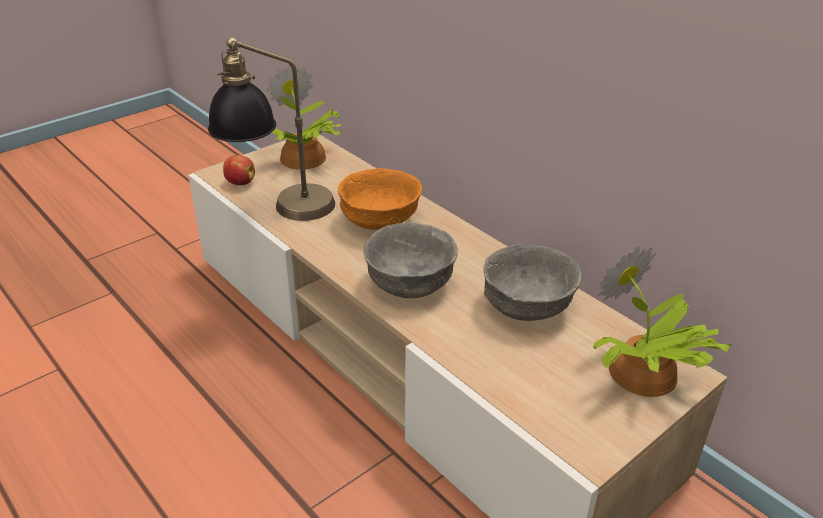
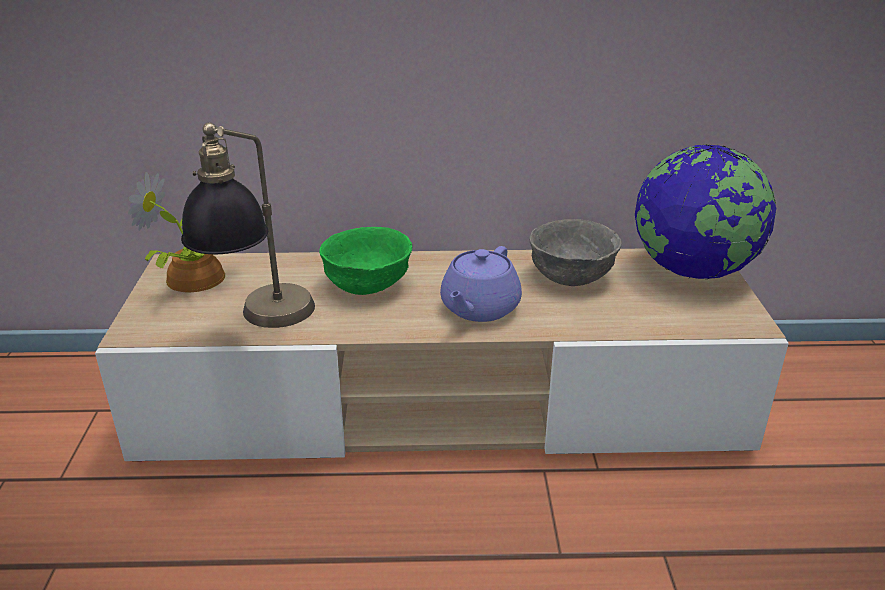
camera: 50 degrees left, 5 degrees down
apple [223,155,255,185] -> none
orange bowl [338,168,422,230] -> green bowl [319,227,412,295]
grey bowl [363,223,458,298] -> purple teapot [440,246,522,322]
potted plant [593,246,732,397] -> globe [635,144,776,280]

